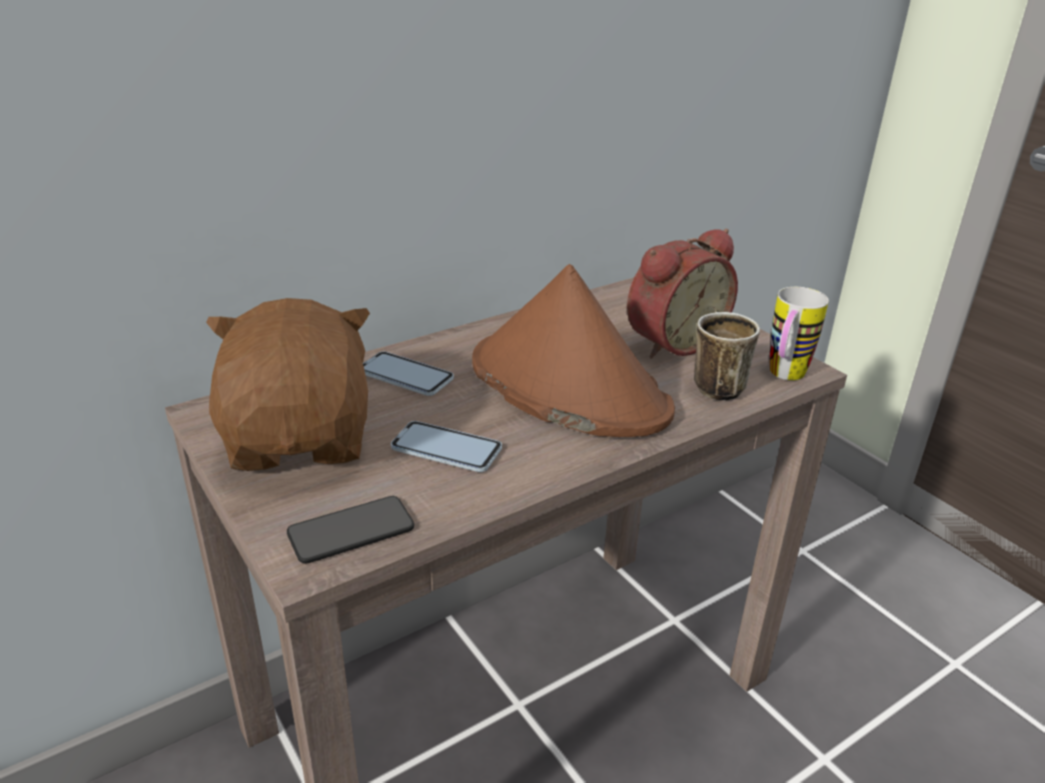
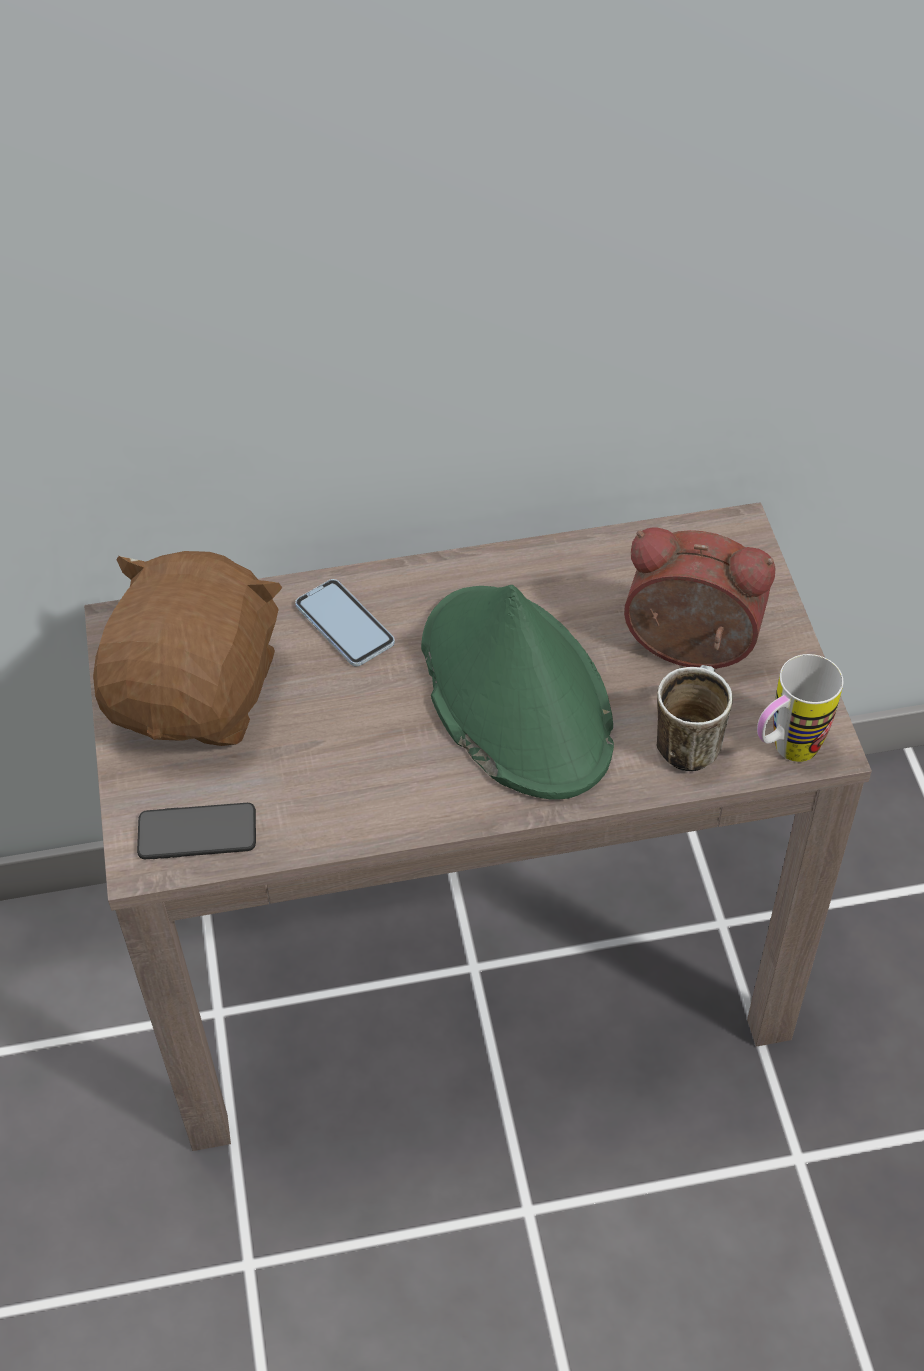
camera: 25 degrees right, 20 degrees up
phone [391,421,502,472] -> none
brown hat [472,264,675,437] -> green hat [421,585,614,800]
alarm clock [627,229,738,359] -> alarm clock turned 150 degrees counterclockwise [624,528,775,669]

